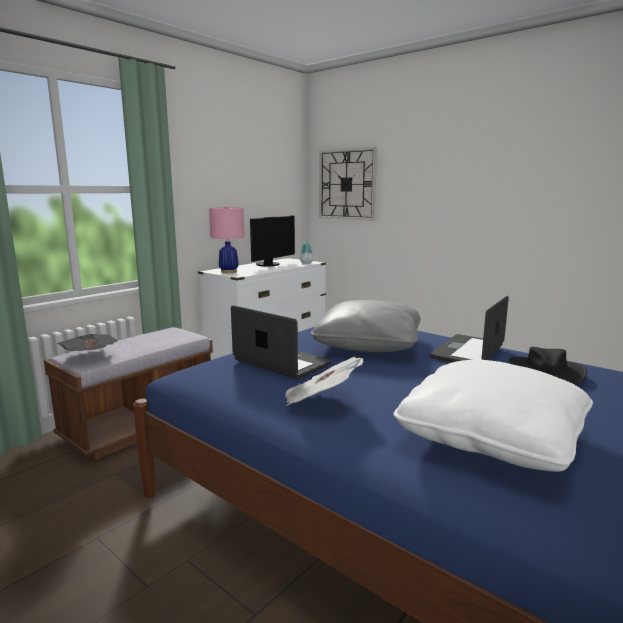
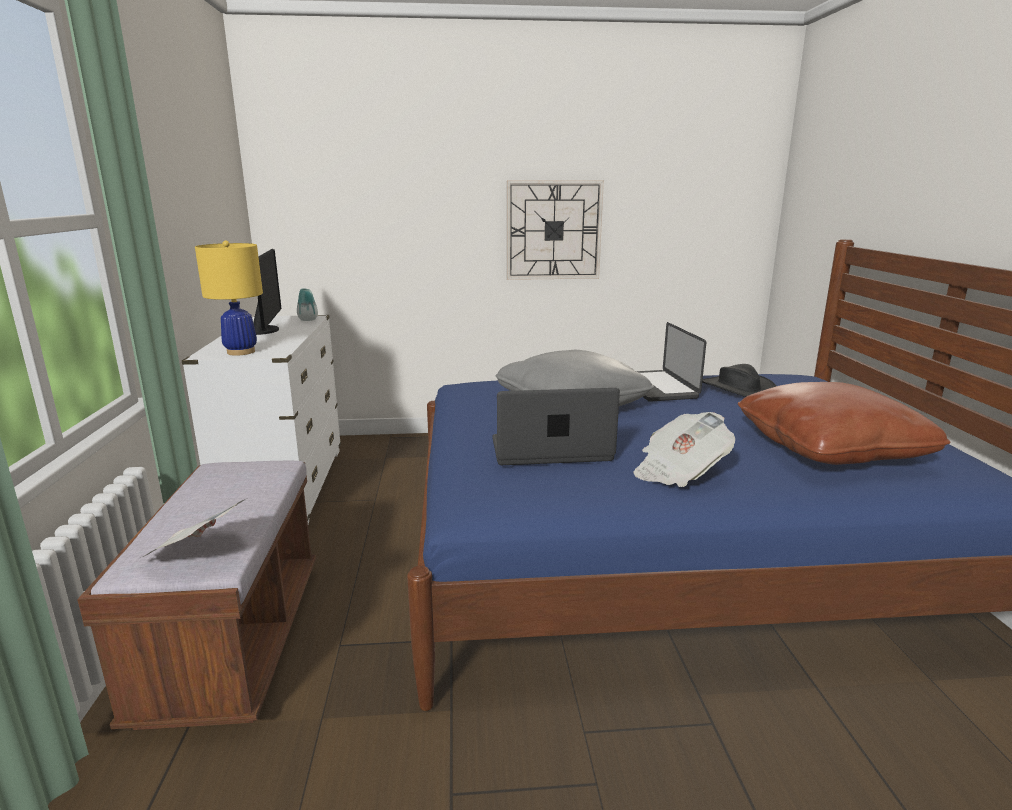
camera: 45 degrees left, 5 degrees up
pink table lamp [209,205,244,273] -> yellow table lamp [195,240,263,356]
wall clock [319,147,377,221] -> wall clock moved to [507,181,604,280]
white pillow [393,360,593,472] -> brown pillow [738,382,950,465]

